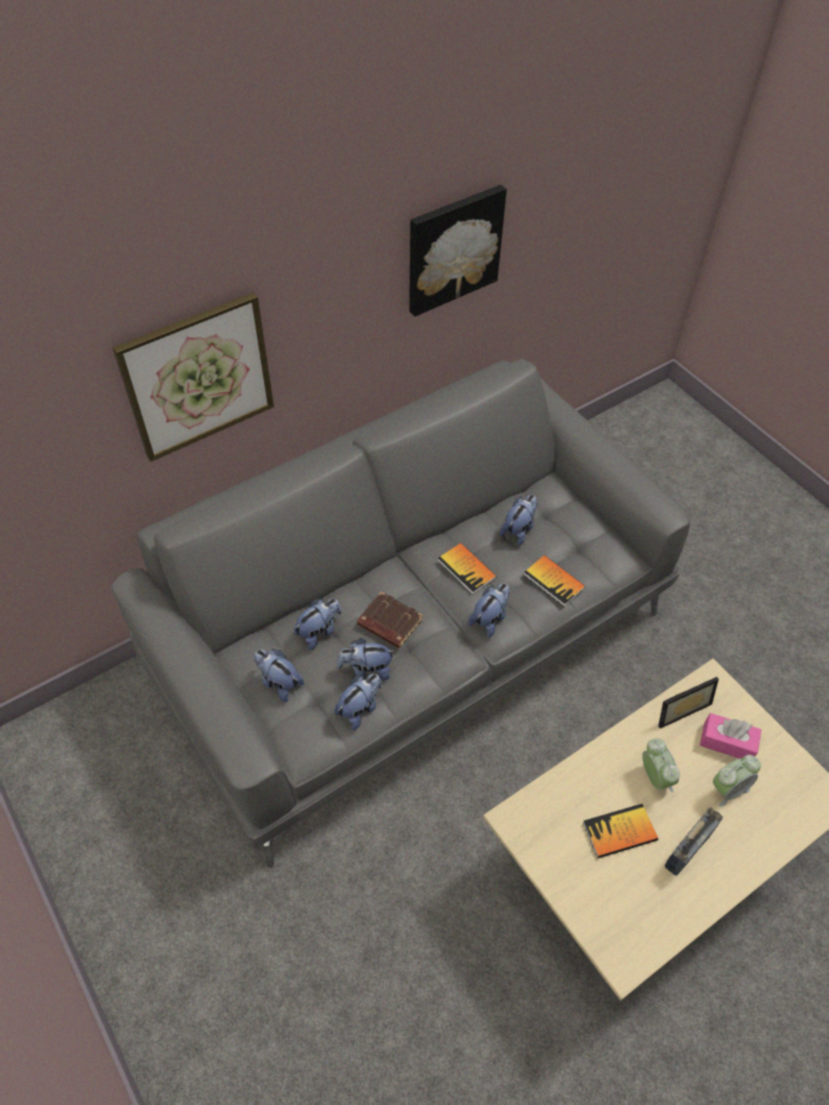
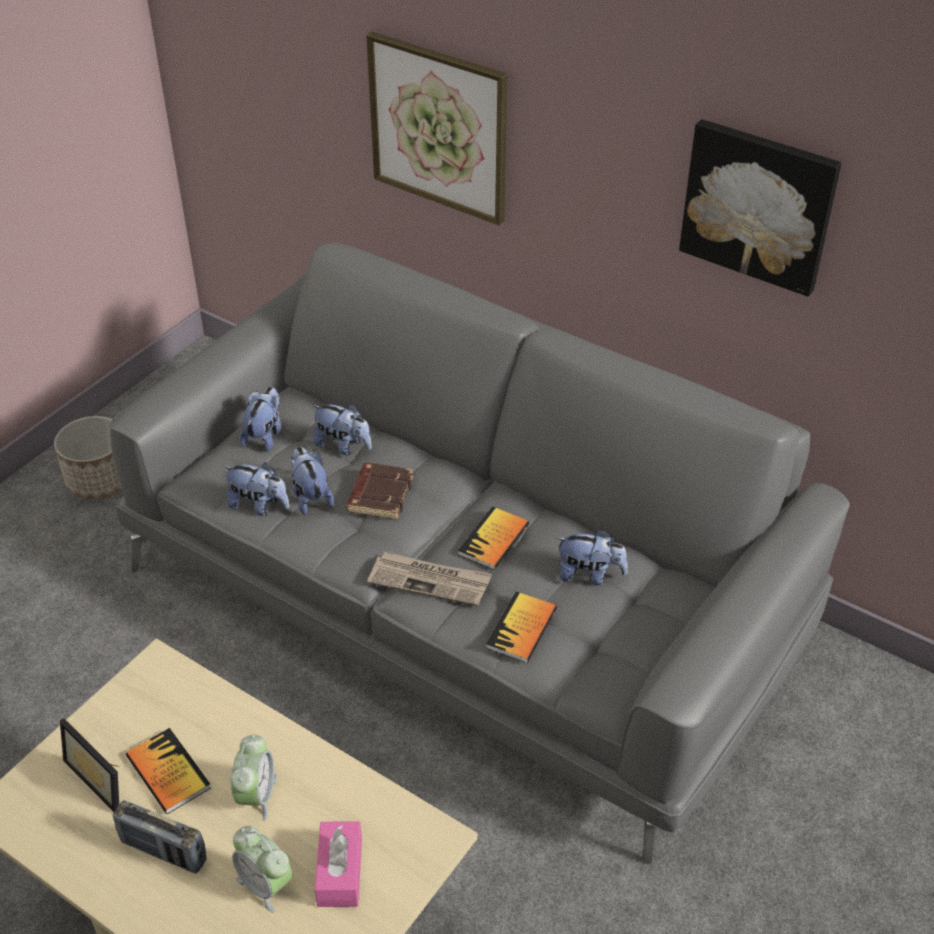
camera: 70 degrees right, 10 degrees down
plush toy [468,583,510,637] -> newspaper [367,552,492,606]
alarm clock [642,738,680,792] -> alarm clock turned 45 degrees counterclockwise [230,734,278,821]
picture frame [658,677,719,729] -> picture frame moved to [60,718,120,812]
none -> planter [54,416,122,499]

